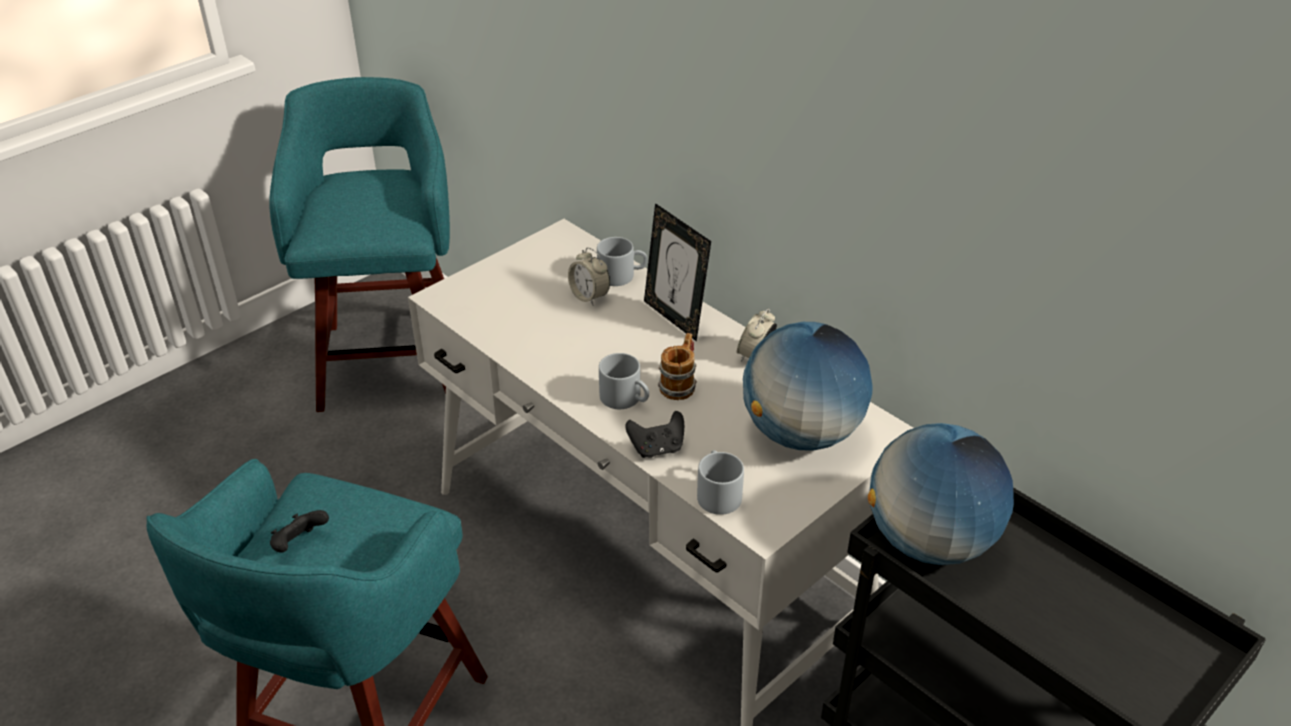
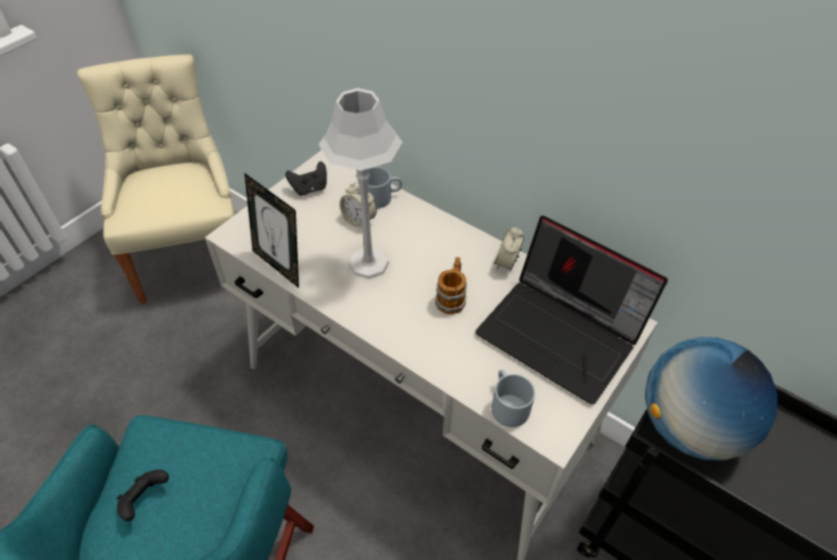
camera: 10 degrees left, 10 degrees up
turquoise stool [269,77,450,412] -> beige chair [77,54,236,304]
grey mug [599,353,649,409] -> none
black game controller [625,411,684,458] -> black game controller moved to [285,161,327,196]
picture frame [644,203,711,342] -> picture frame moved to [244,173,299,288]
globe [743,322,873,451] -> laptop [475,216,668,404]
none -> grey table lamp [318,88,402,279]

